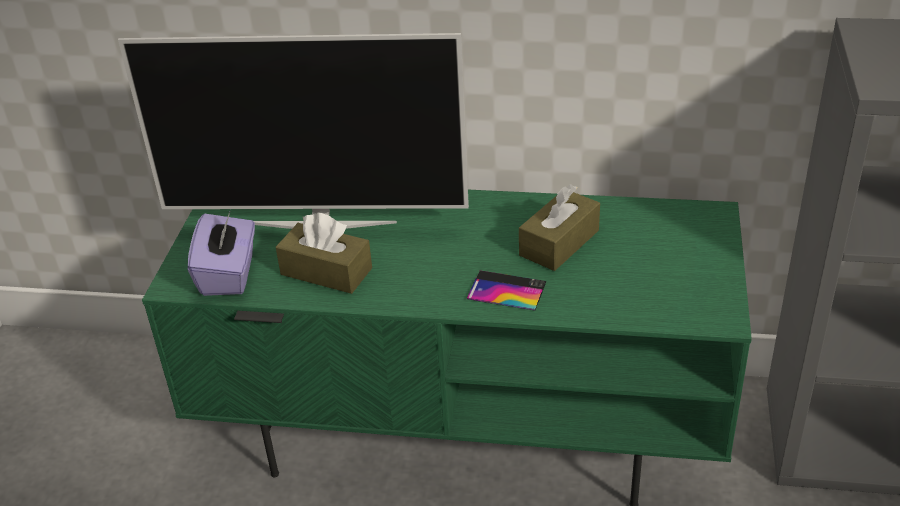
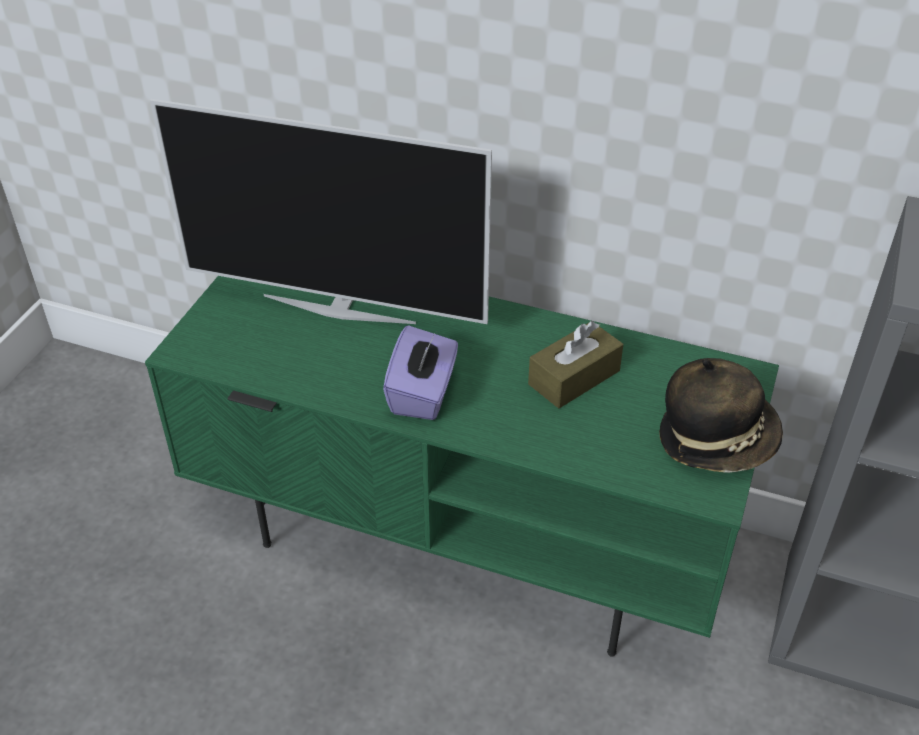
camera: 10 degrees right, 5 degrees up
purple tissue box [188,210,255,296] -> purple tissue box moved to [383,325,458,420]
brown tissue box [276,213,372,294] -> none
phone [467,270,546,311] -> none
none -> hat [659,358,783,473]

